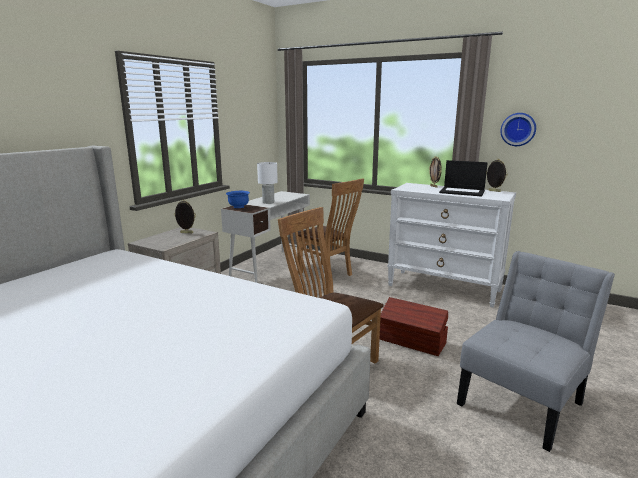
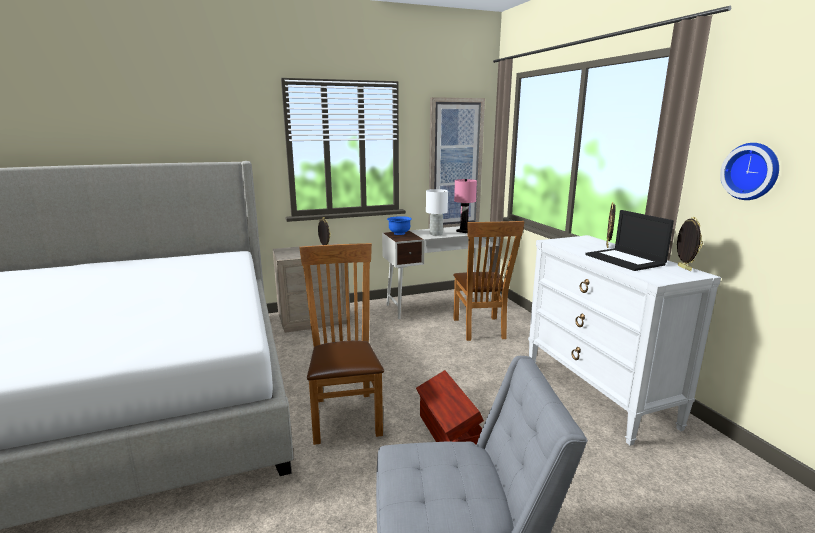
camera: 40 degrees right, 0 degrees up
none -> picture [428,97,485,229]
none -> pink table lamp [454,179,477,233]

